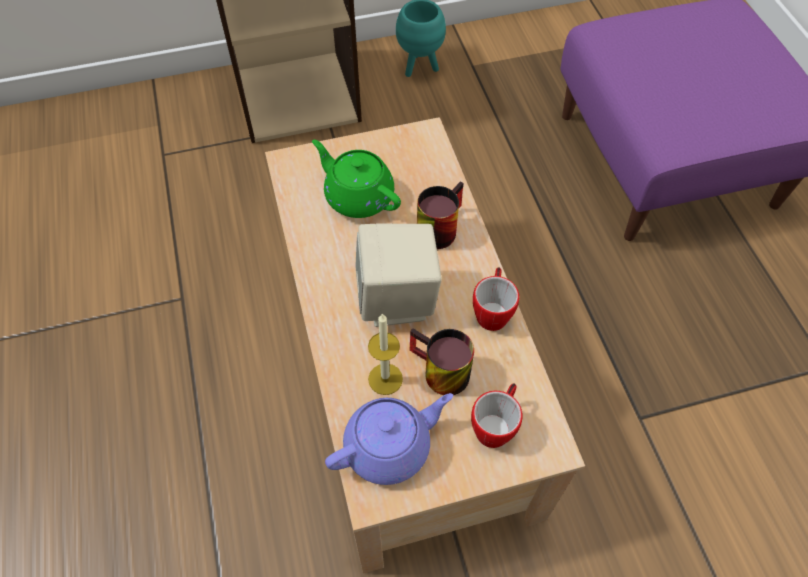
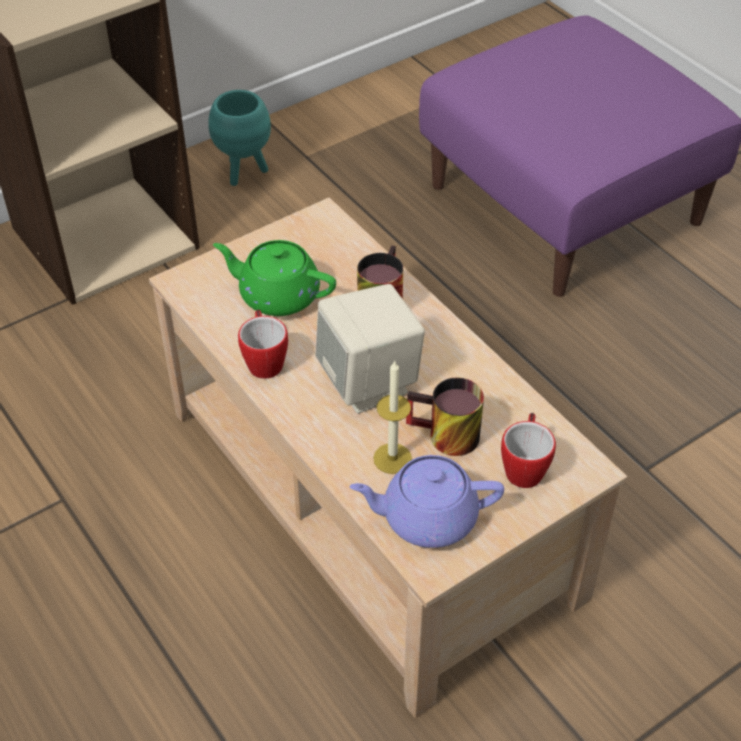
camera: 20 degrees left, 10 degrees down
purple teapot [325,393,453,485] -> purple teapot turned 135 degrees counterclockwise [349,455,504,548]
mug [473,268,519,331] -> mug moved to [238,310,288,379]

